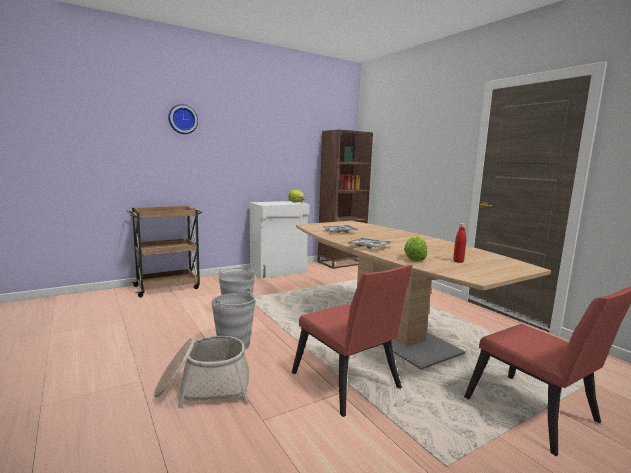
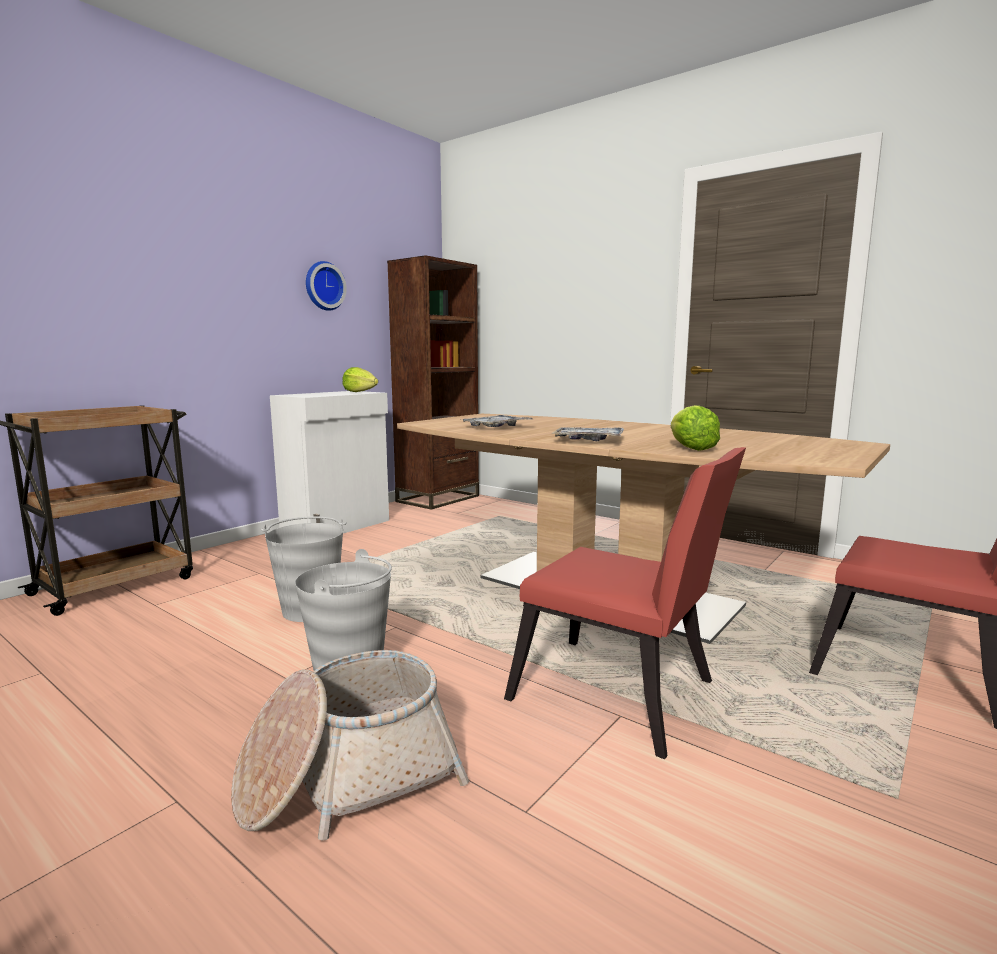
camera: 20 degrees left, 0 degrees up
wall clock [168,104,198,134] -> wall clock moved to [306,261,347,311]
red bottle [453,223,466,263] -> none

